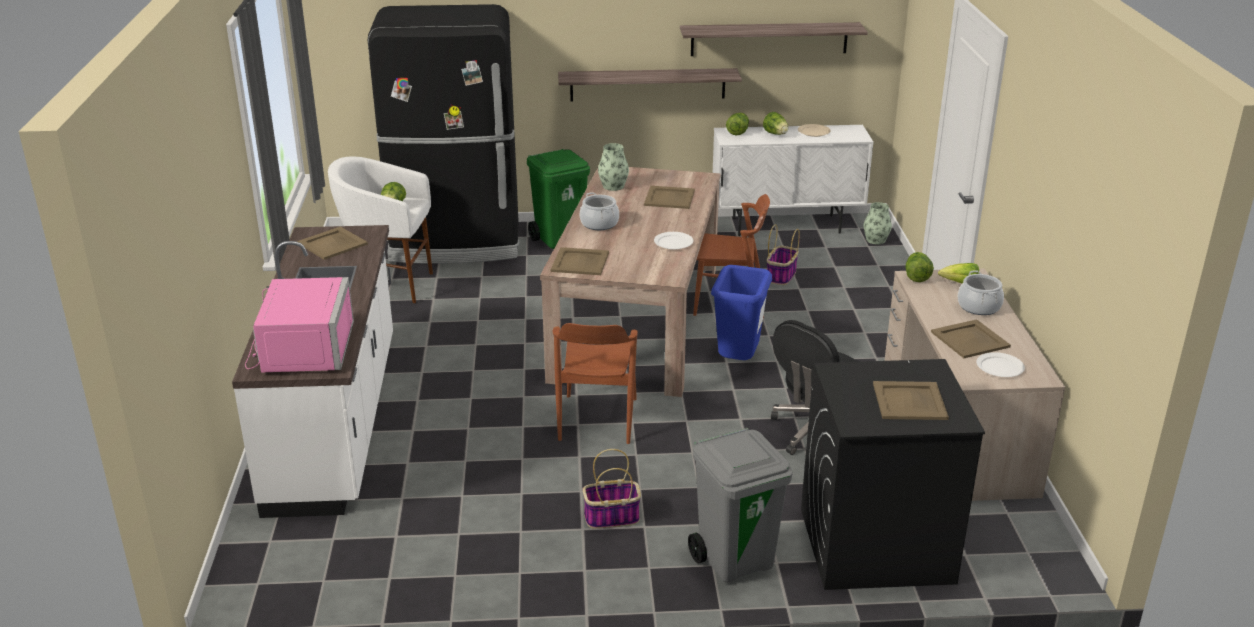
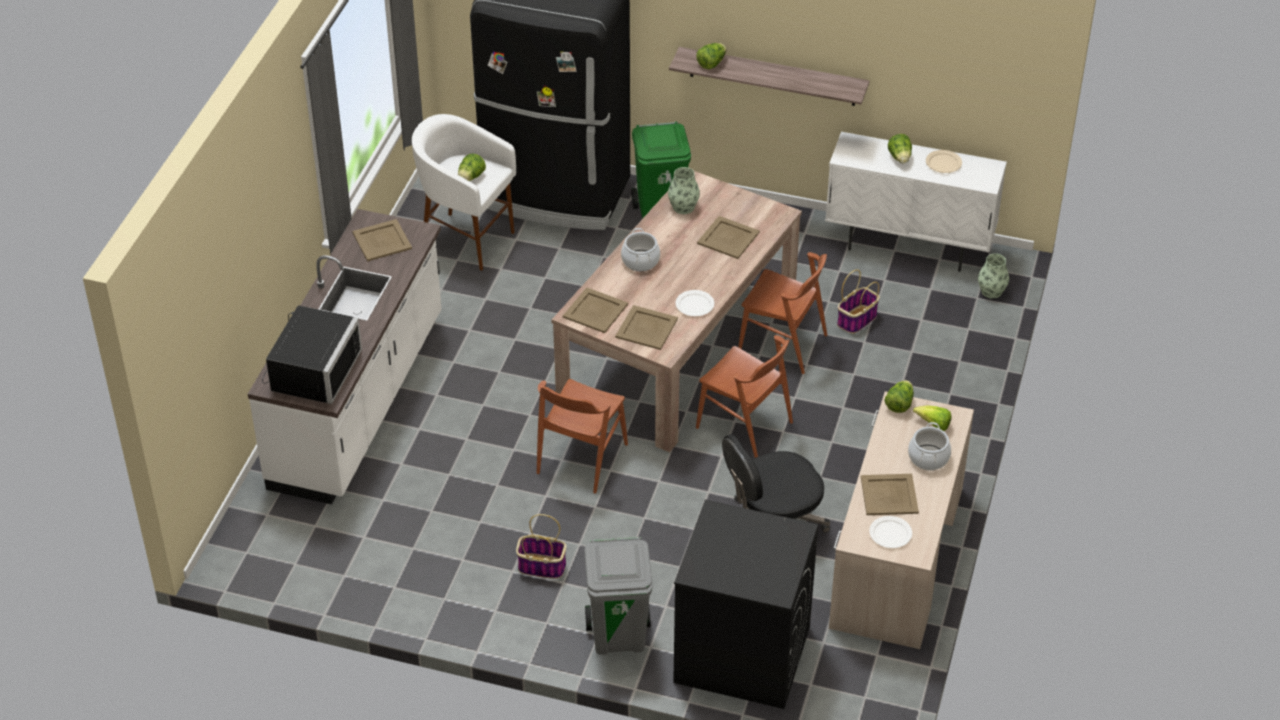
camera: 20 degrees right, 15 degrees up
pink microwave [245,277,354,372] -> black microwave [262,305,362,404]
shelf [680,22,868,56] -> none
blue trash can [711,265,772,360] -> brown chair [696,335,793,458]
lettuce [726,112,749,135] -> lettuce moved to [696,43,726,69]
beige tray [873,381,949,420] -> beige tray moved to [615,305,678,350]

